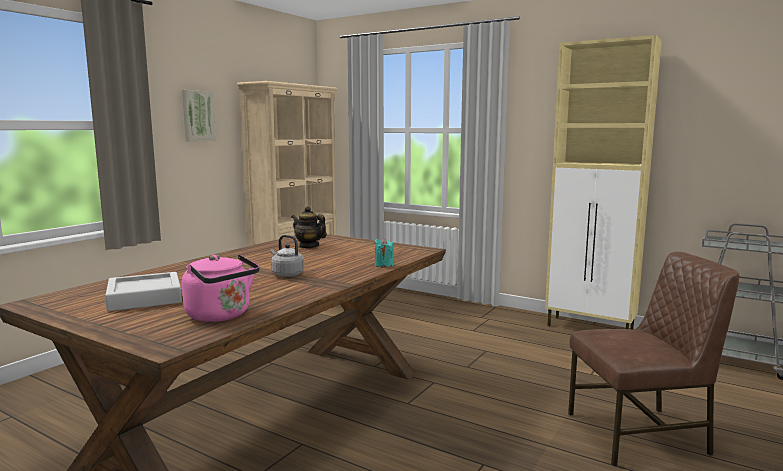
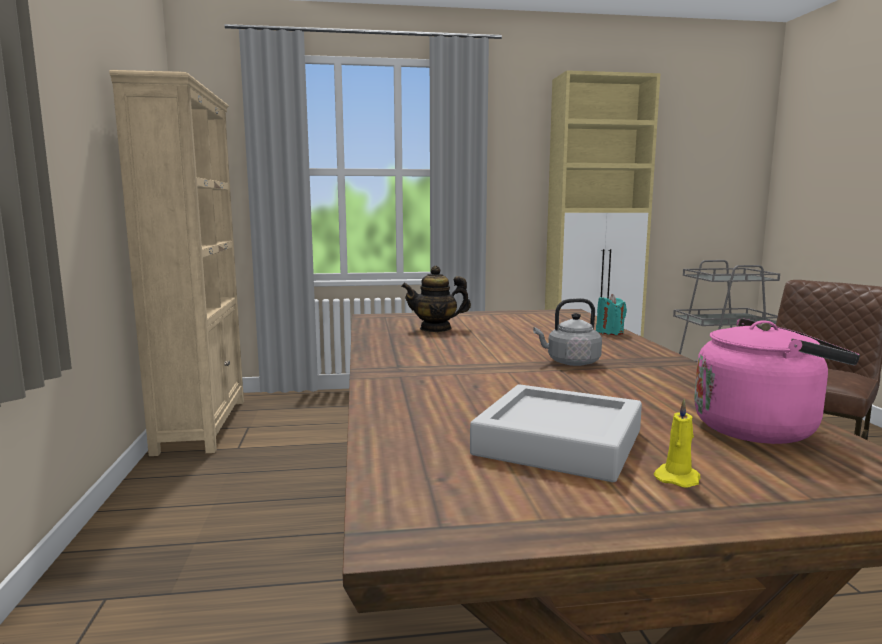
camera: 40 degrees left, 0 degrees up
picture [182,90,216,142] -> none
none -> yellow candle [654,399,700,488]

